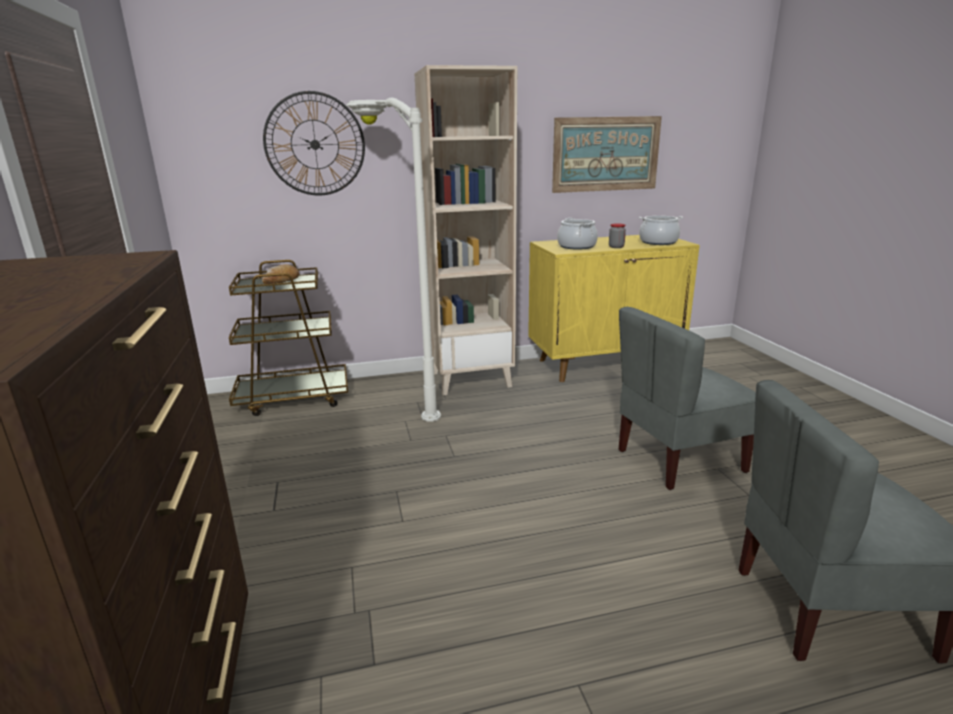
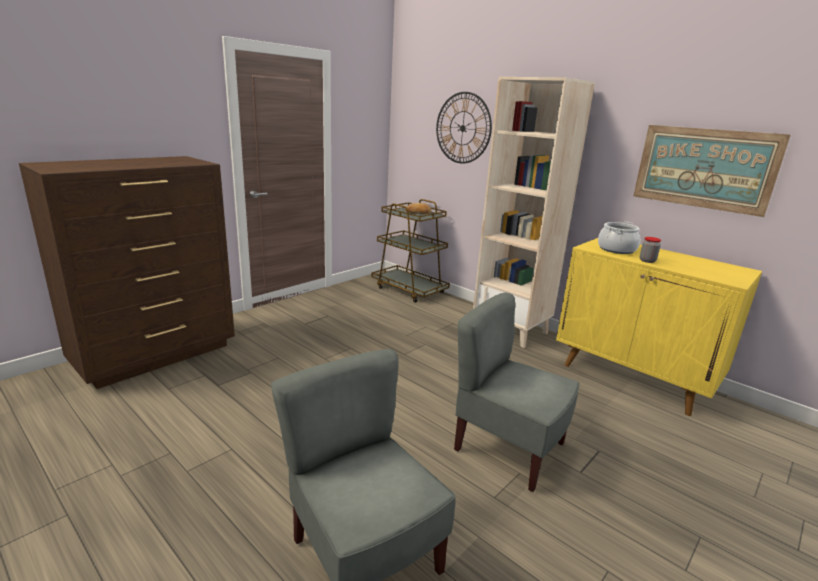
camera: 55 degrees right, 0 degrees up
white floor lamp [346,98,441,422] -> none
cooking pot [639,216,683,245] -> none

